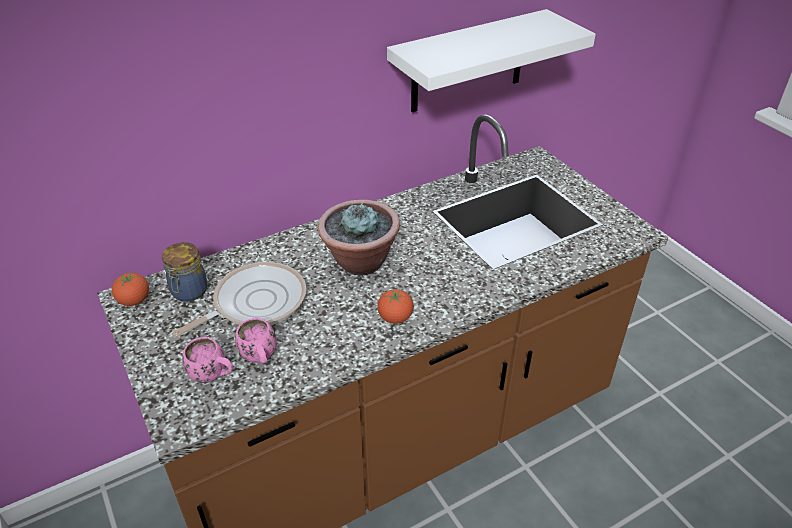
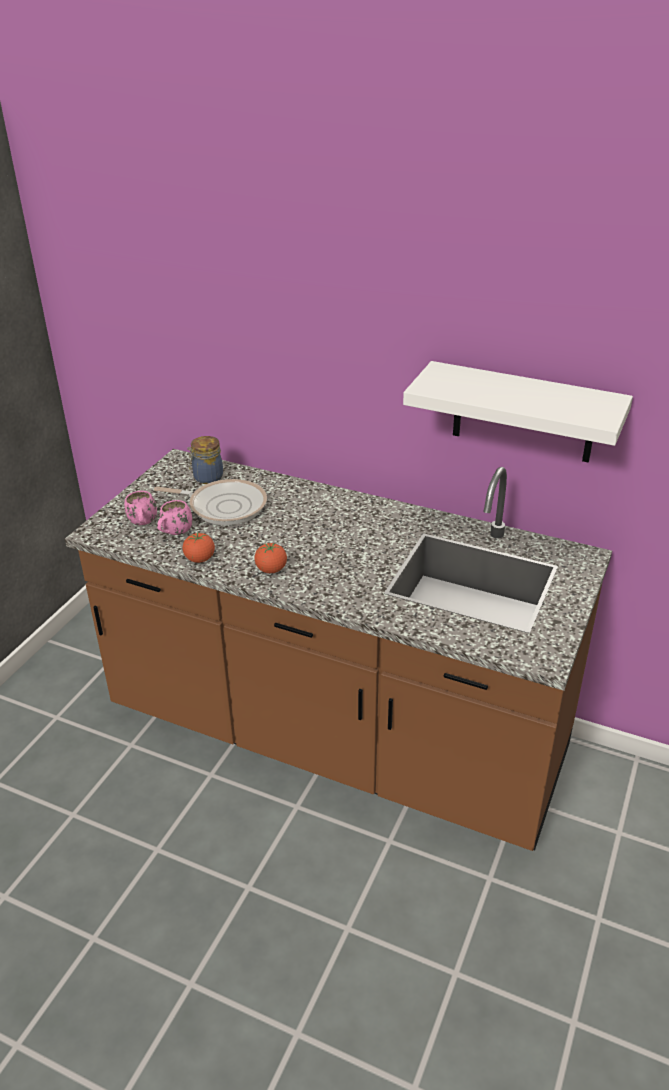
camera: 55 degrees right, 5 degrees down
tomato [112,273,149,306] -> tomato moved to [183,532,215,563]
potted plant [318,200,400,275] -> none

